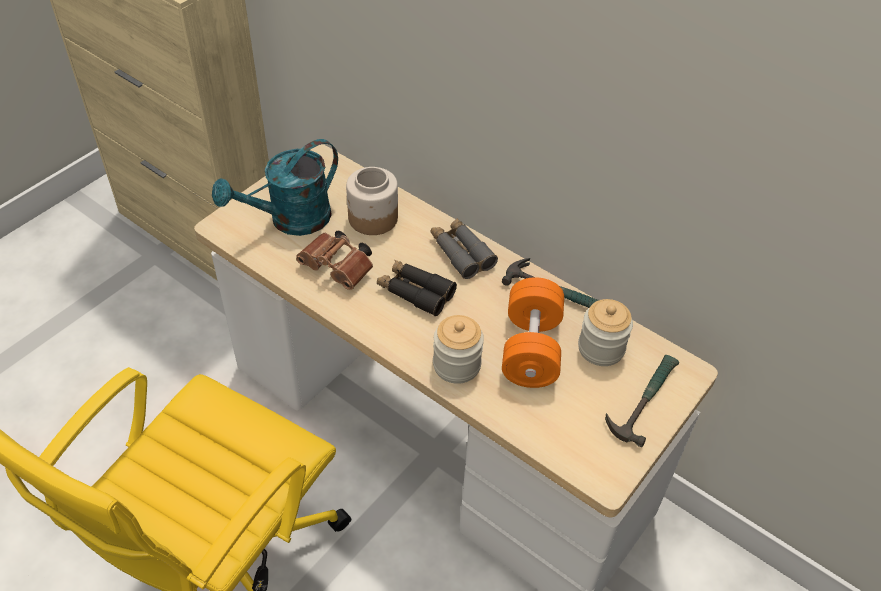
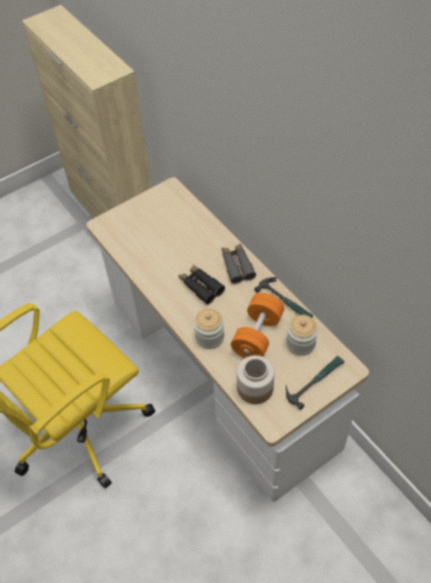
camera: 20 degrees right, 5 degrees up
turquoise watering can [212,139,338,236] -> none
brown binoculars [296,230,373,290] -> none
jar [346,167,398,235] -> jar moved to [237,355,275,404]

